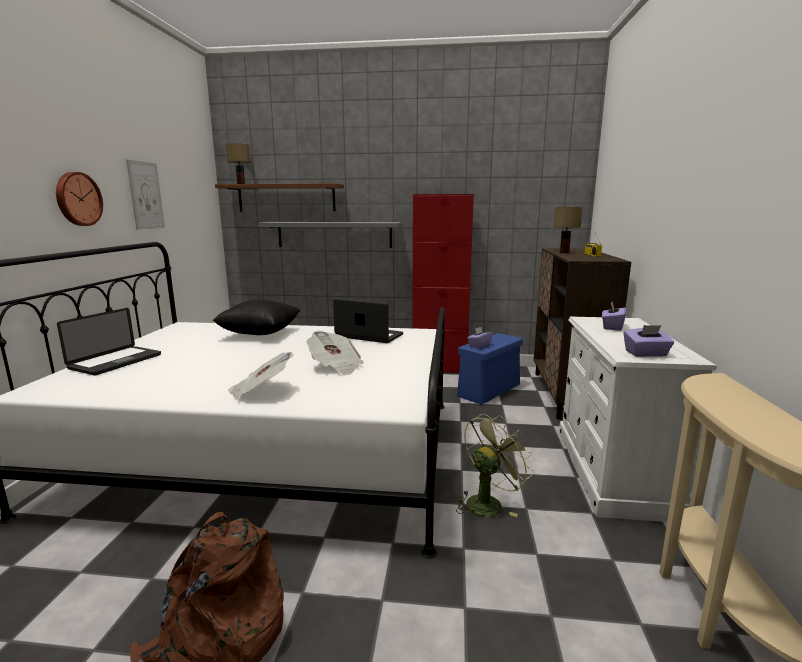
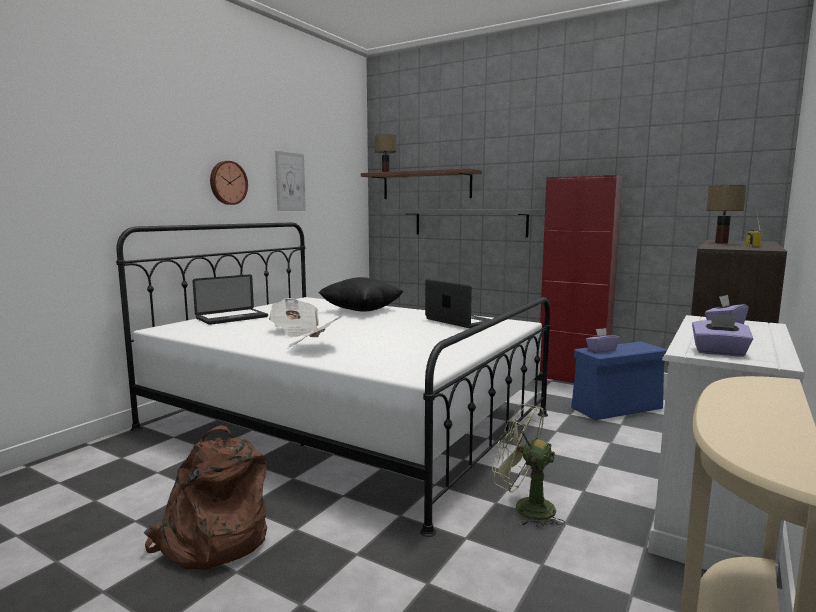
camera: 25 degrees right, 5 degrees down
newspaper [306,331,364,375] -> newspaper moved to [269,298,319,337]
green fan [456,414,534,517] -> green fan turned 135 degrees counterclockwise [492,404,565,529]

